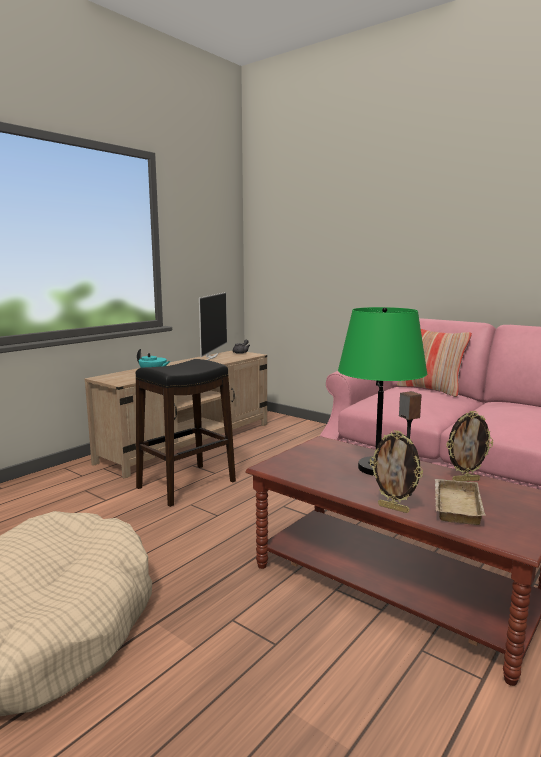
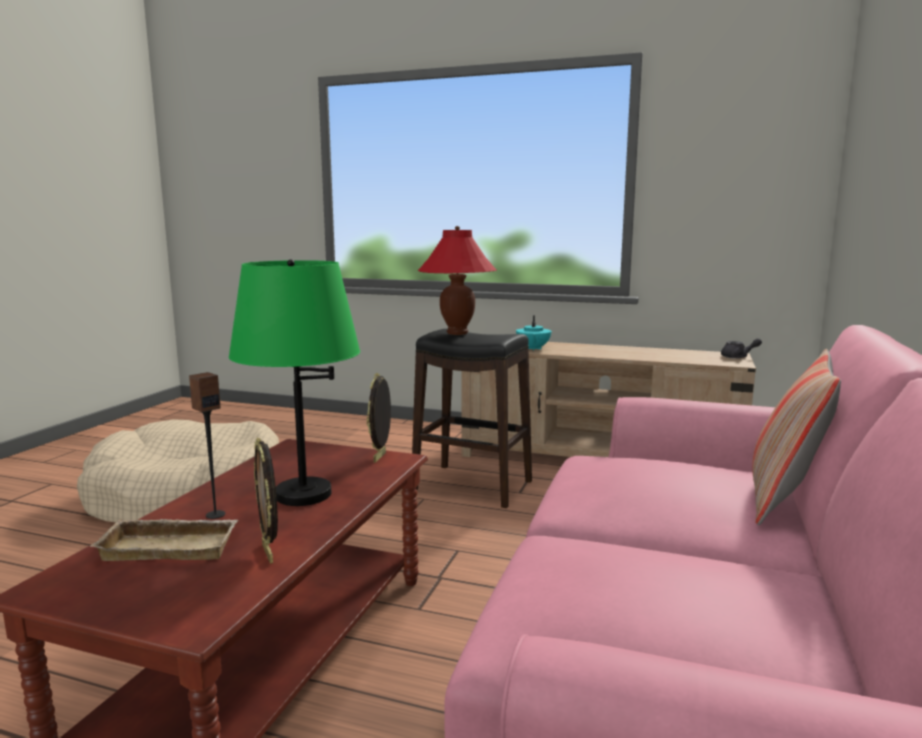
camera: 70 degrees right, 0 degrees up
television [199,292,227,360] -> none
picture frame [370,430,423,513] -> picture frame moved to [366,373,391,463]
none -> red table lamp [418,226,497,335]

